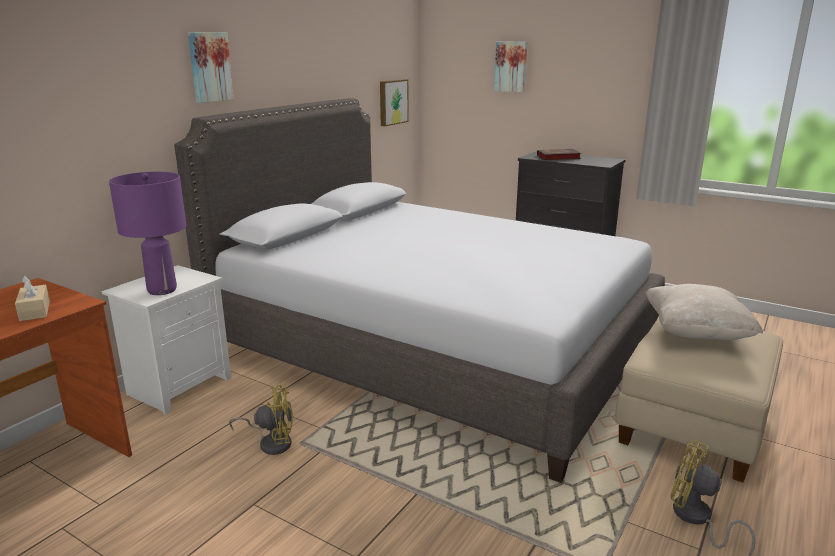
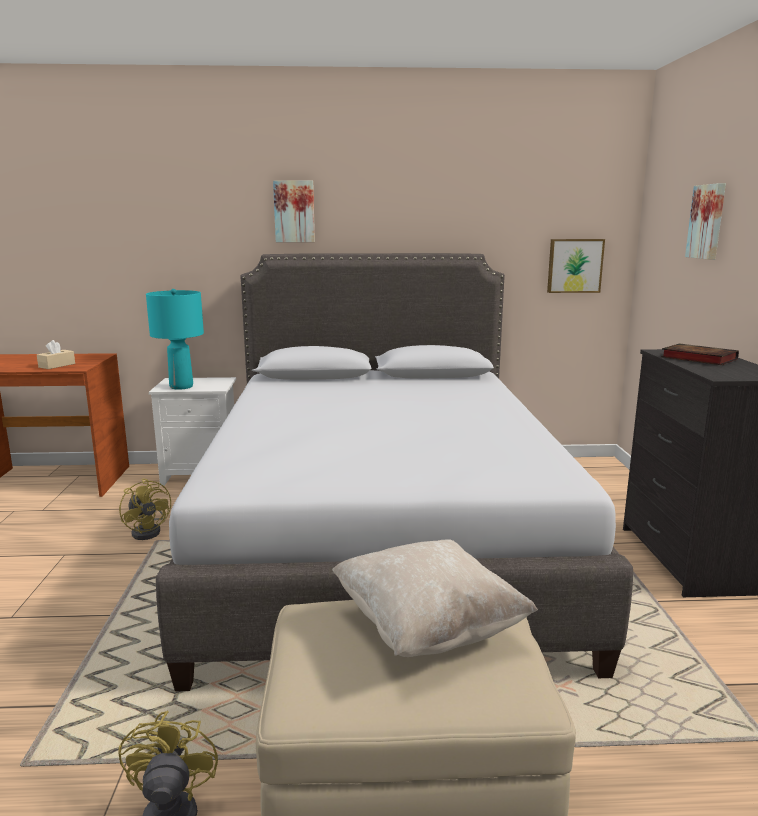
camera: 55 degrees right, 5 degrees down
purple table lamp [109,172,186,295] -> turquoise table lamp [146,289,204,390]

